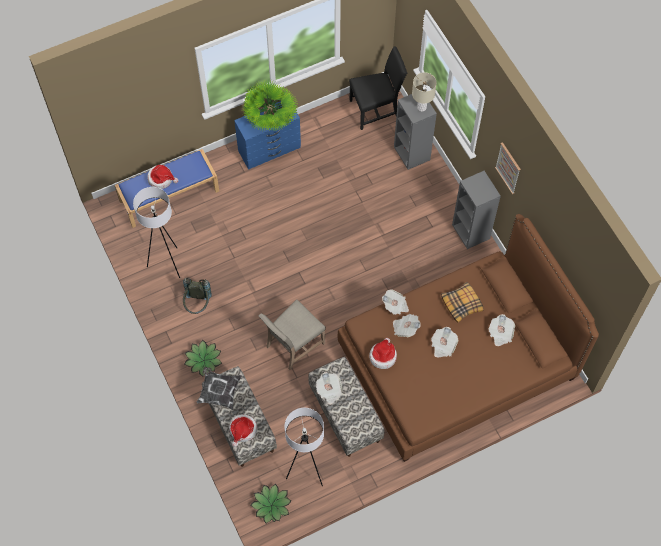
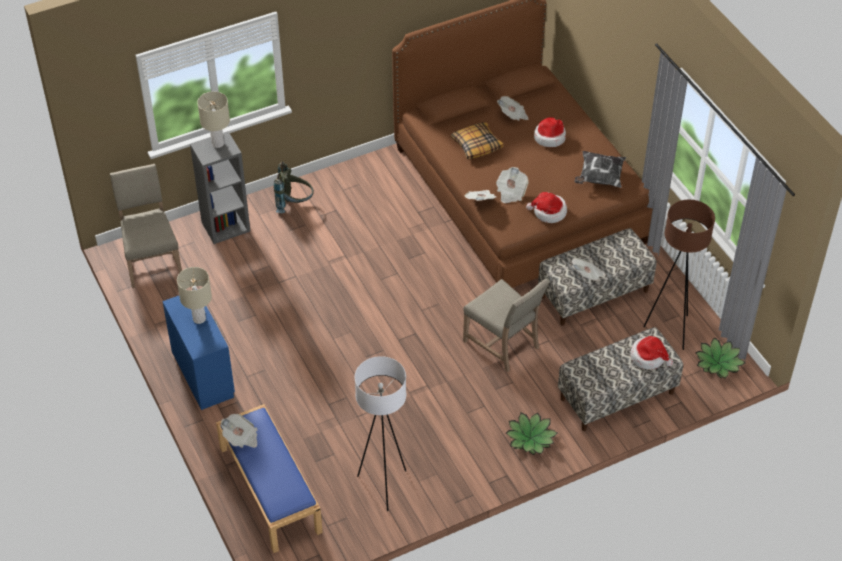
camera: 90 degrees left, 15 degrees down
hat [148,165,178,189] -> hat moved to [534,117,566,147]
grey backpack [183,277,212,314] -> grey backpack moved to [274,161,314,213]
pillow [196,367,242,410] -> pillow moved to [574,151,626,188]
potted plant [242,80,298,131] -> beige table lamp [177,267,212,324]
white floor lamp [284,408,324,486] -> brown floor lamp [643,200,715,350]
black chair [349,47,407,130] -> beige chair [110,164,182,288]
newspaper [431,327,458,357] -> newspaper moved to [221,414,257,448]
grey bookcase [452,171,501,249] -> none
picture [495,142,521,194] -> none

